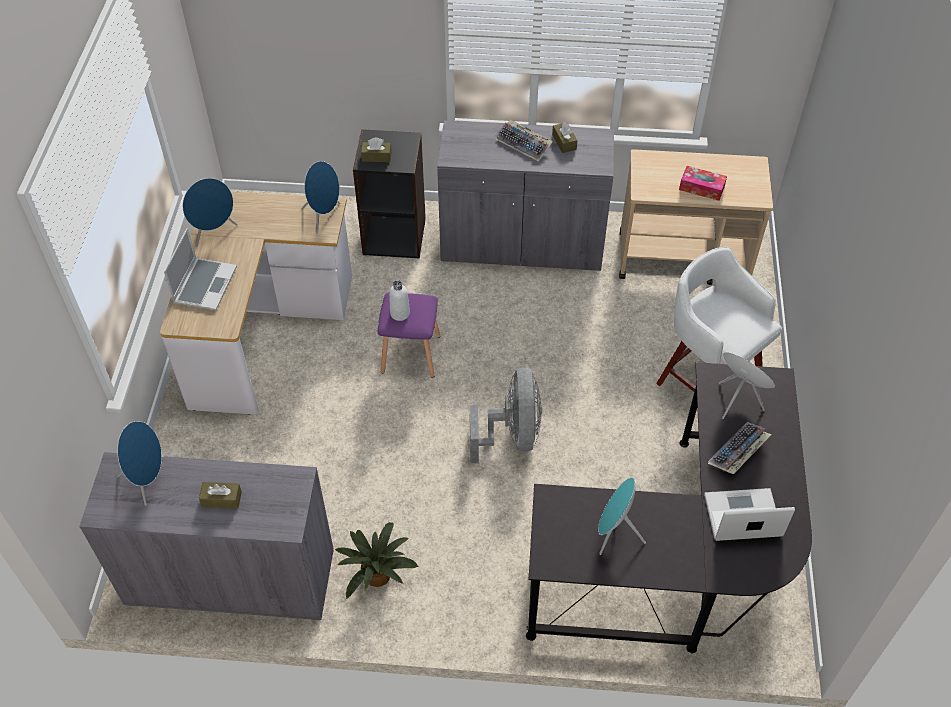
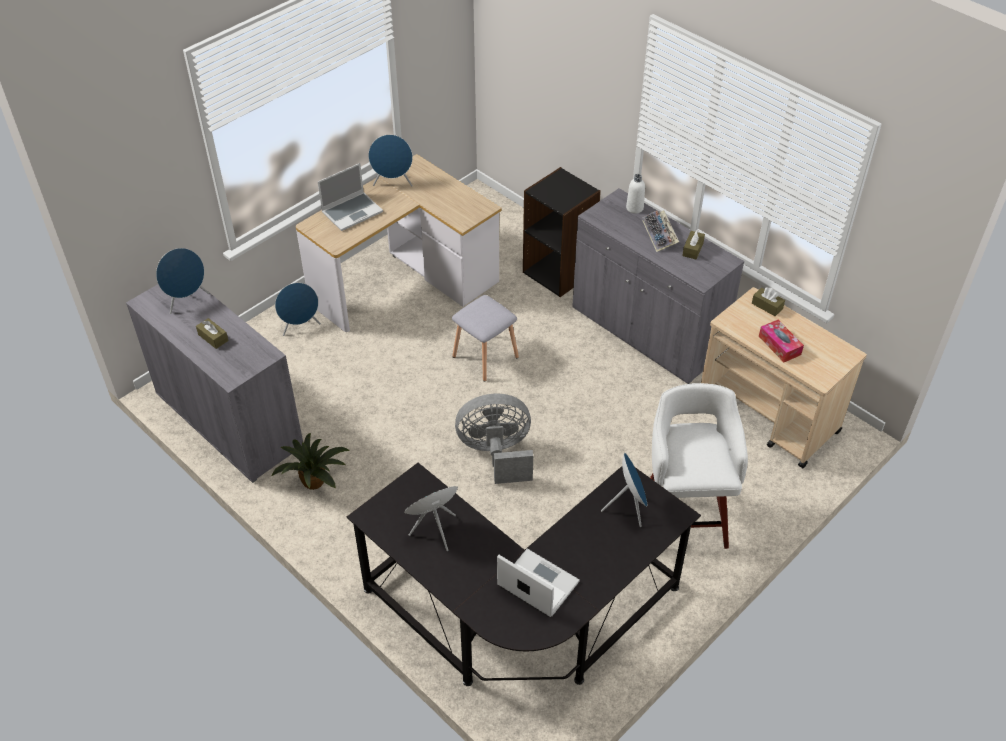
camera: 40 degrees right, 5 degrees down
blue speaker [301,161,340,234] -> blue speaker moved to [275,283,321,336]
brown tissue box [361,137,391,162] -> brown tissue box moved to [752,287,785,316]
purple stool [378,293,440,378] -> grey stool [452,295,519,382]
white bottle [389,280,410,321] -> white bottle moved to [626,174,645,214]
grey fan [470,368,542,463] -> grey fan turned 135 degrees counterclockwise [455,394,533,484]
keyboard [708,422,772,474] -> none

